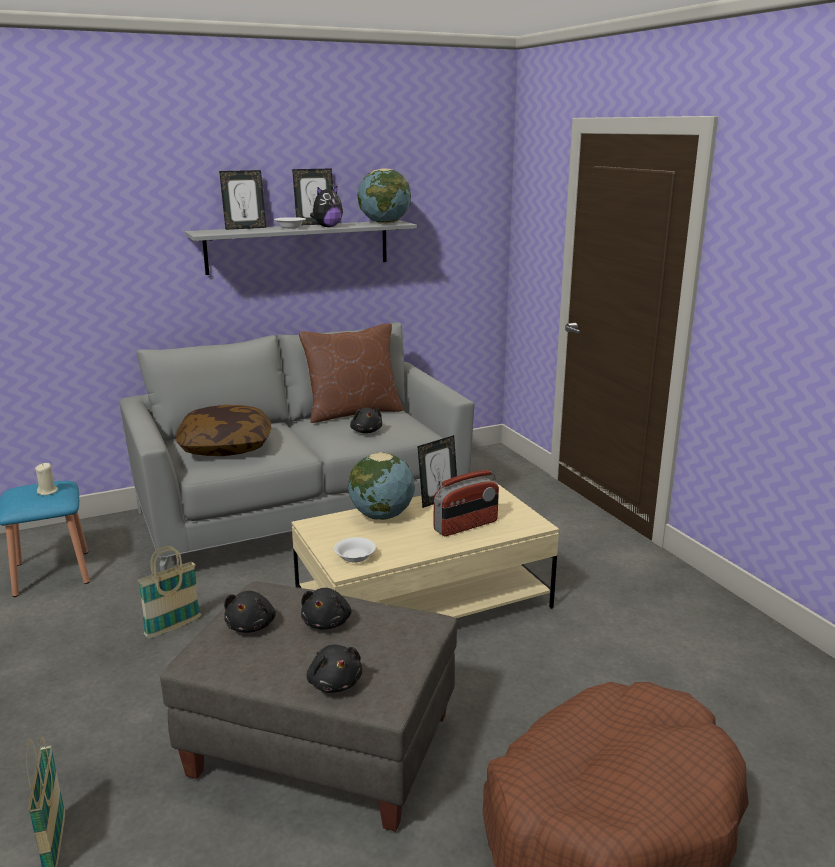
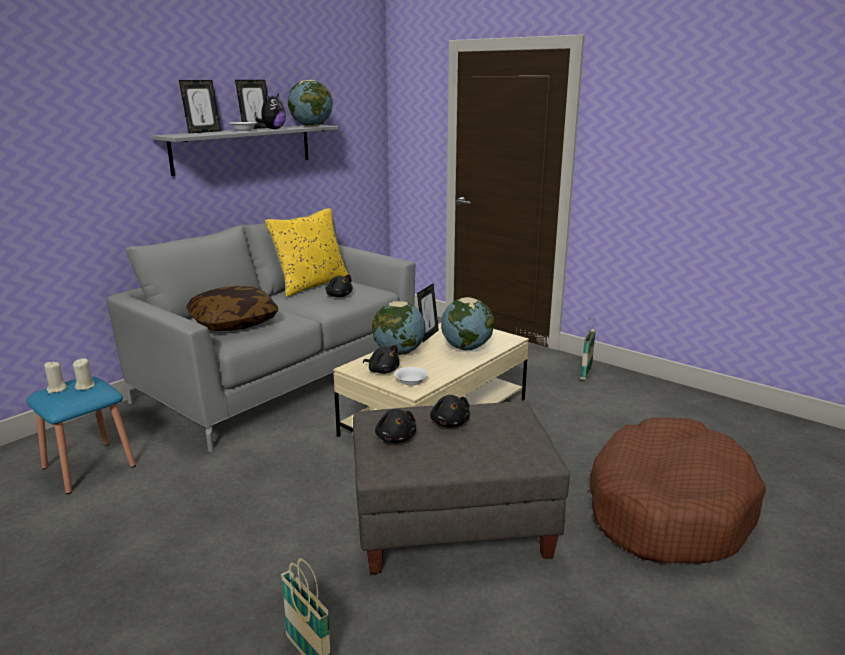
camera: 25 degrees left, 0 degrees up
basket [138,546,201,639] -> basket moved to [580,318,596,380]
brown pillow [299,323,403,423] -> yellow pillow [265,208,349,297]
black plush toy [307,645,362,693] -> black plush toy moved to [363,345,400,374]
radio [434,470,499,536] -> globe [441,297,494,350]
none -> beige candle [44,361,67,394]

